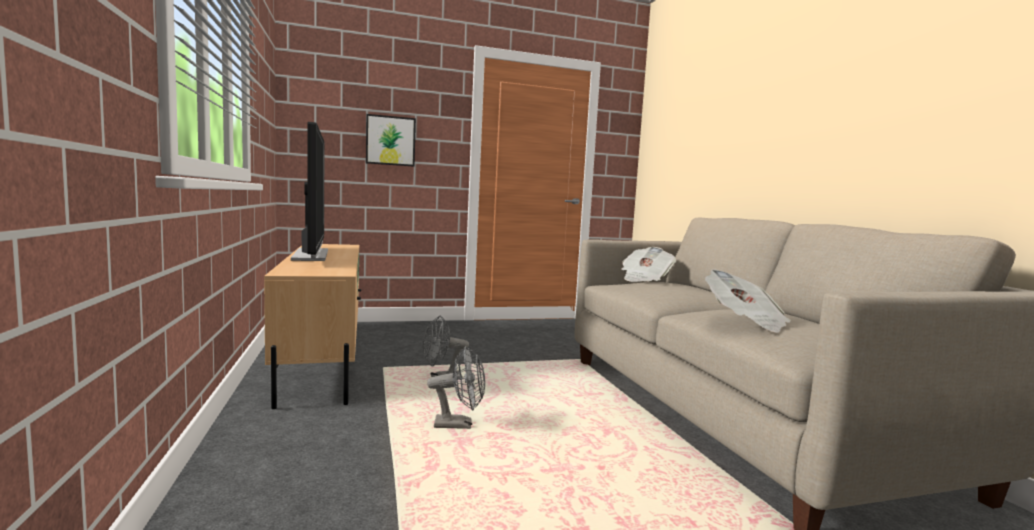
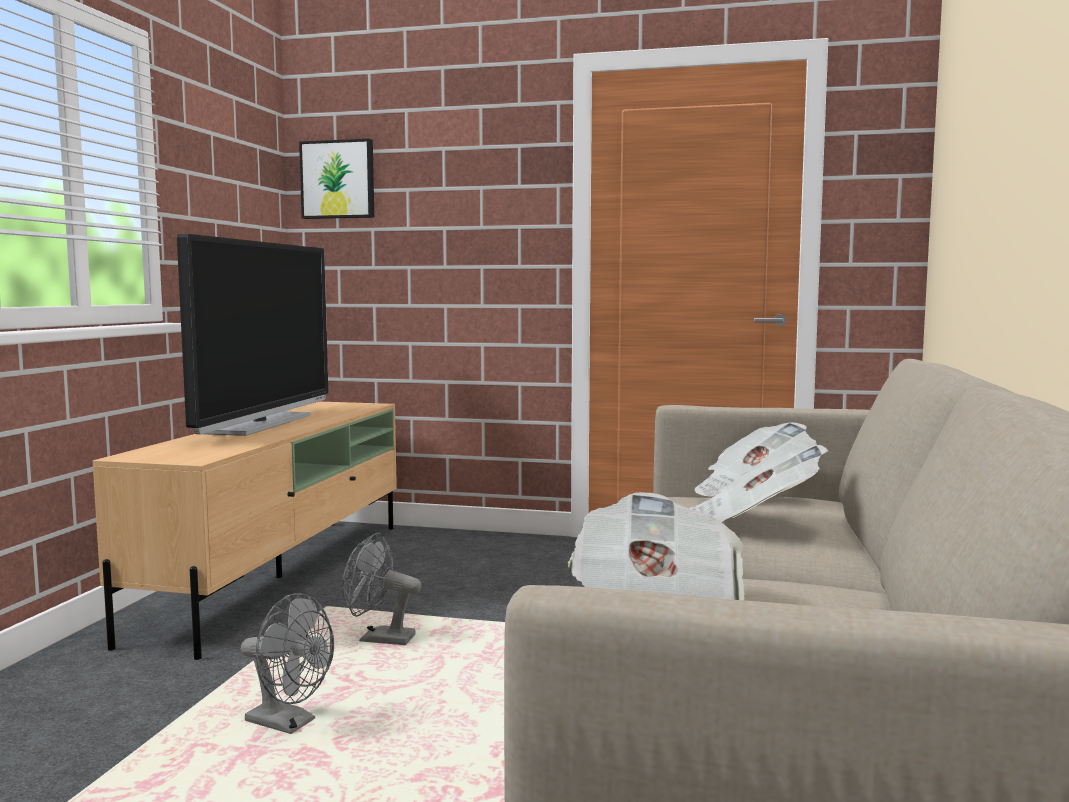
camera: 30 degrees right, 0 degrees up
picture [366,114,416,167] -> picture moved to [299,139,374,219]
none -> newspaper [689,445,828,522]

